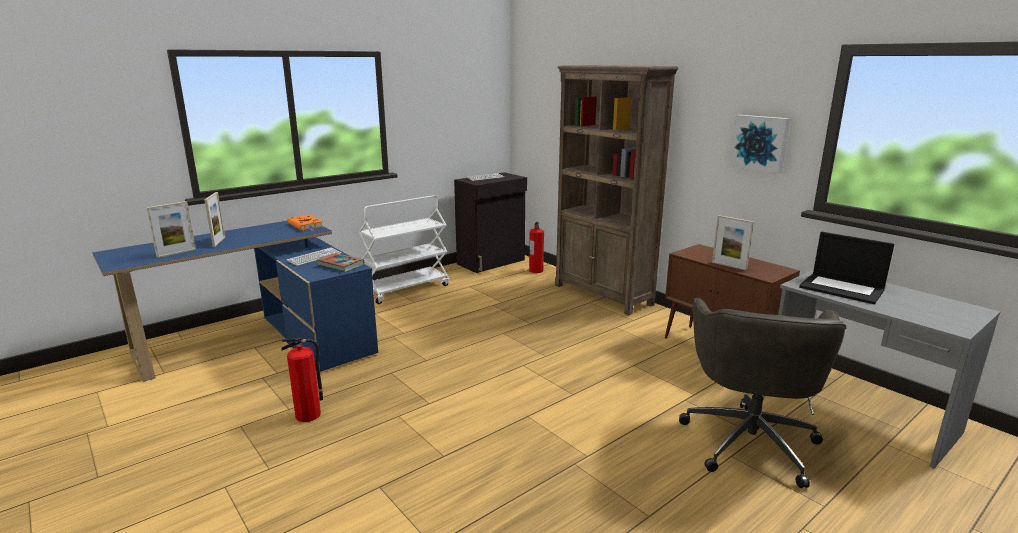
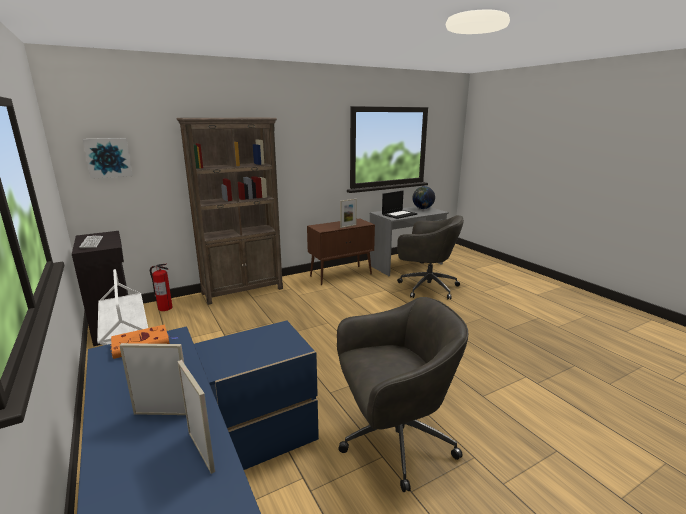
camera: 80 degrees left, 0 degrees up
fire extinguisher [281,338,323,422] -> grey office chair [337,297,468,492]
keyboard [287,248,341,266] -> none
book [317,253,365,272] -> none
picture [730,115,790,174] -> picture moved to [83,138,133,179]
none -> globe [412,186,435,209]

